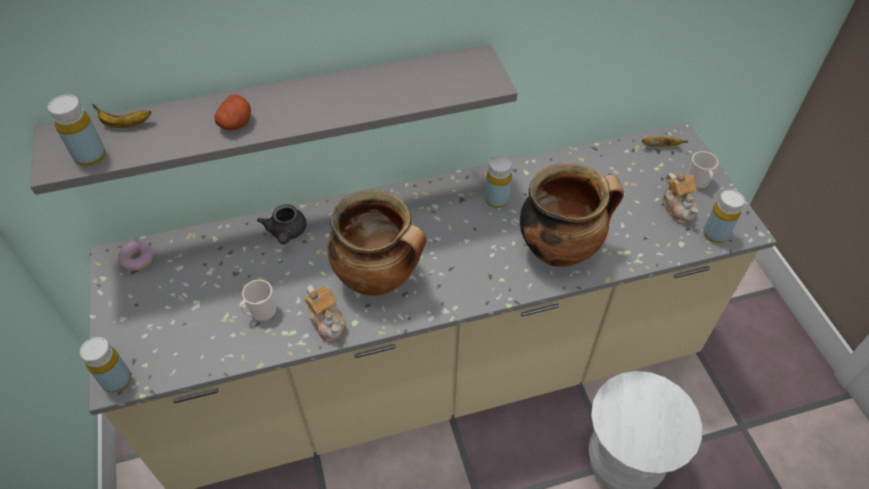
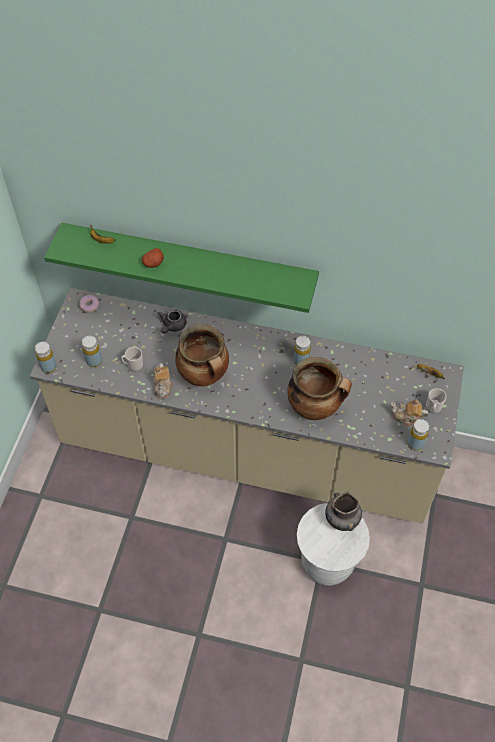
camera: 30 degrees right, 5 degrees up
grey shelf [30,44,517,195] -> green shelf [44,223,319,313]
yellow bottle [48,95,105,166] -> yellow bottle moved to [82,336,102,367]
teapot [662,173,699,224] -> teapot turned 90 degrees clockwise [391,399,428,426]
none -> grey vase [325,491,362,531]

